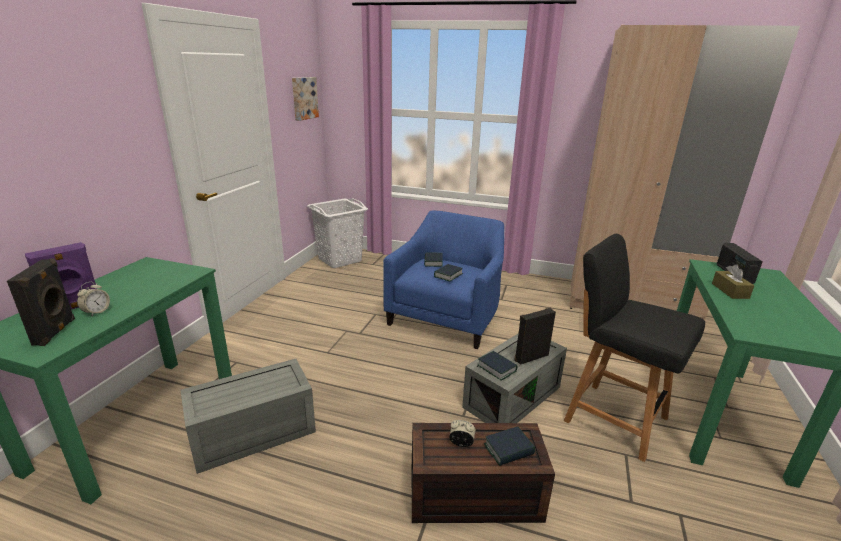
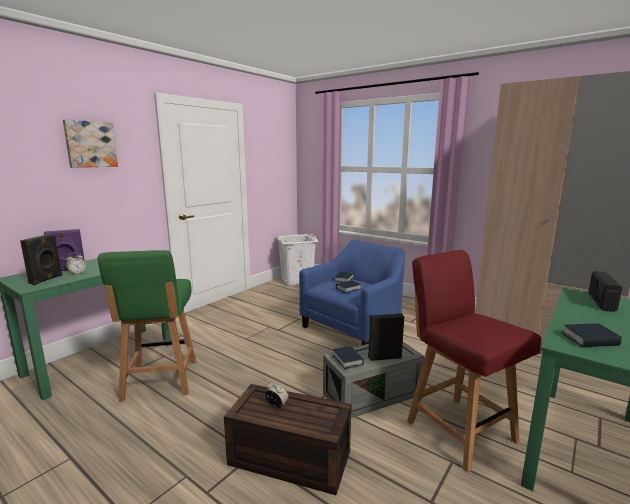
camera: 20 degrees right, 10 degrees down
grey storage box [180,359,316,474] -> green chair [97,250,196,402]
picture [292,77,319,121] -> picture moved to [63,119,118,168]
book [484,427,535,466] -> book moved to [562,324,622,347]
black chair [564,234,705,462] -> red chair [407,250,541,473]
brown tissue box [712,264,754,299] -> none

